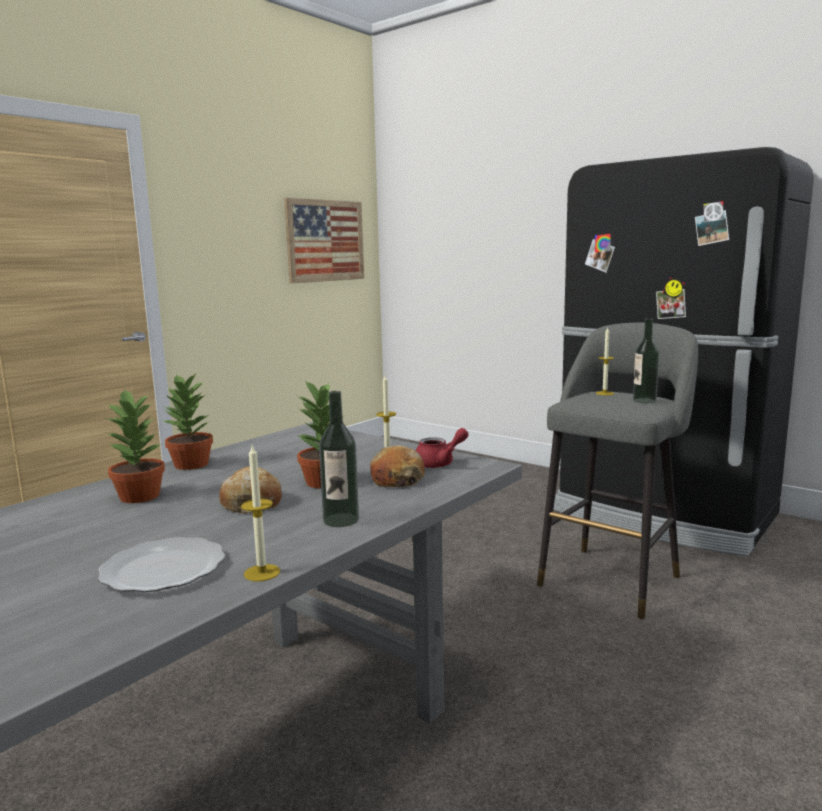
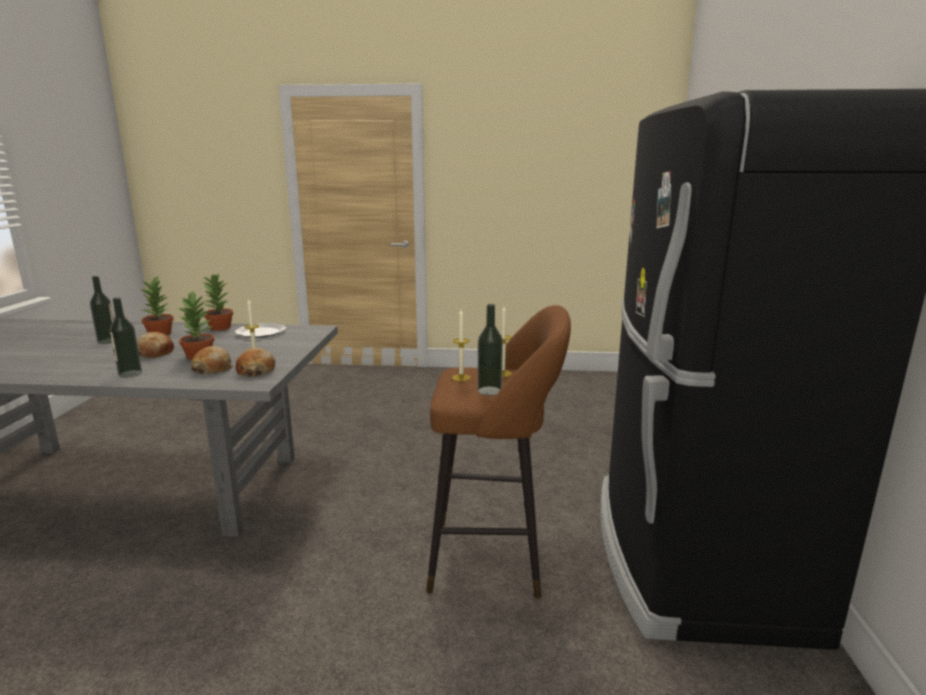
camera: 55 degrees right, 5 degrees up
plate [98,537,225,592] -> plate moved to [235,323,286,338]
candle [241,446,280,582] -> candle moved to [452,309,471,381]
picture [284,198,364,283] -> none
red teapot [415,428,468,468] -> bread [236,348,275,377]
grey stool [537,323,698,619] -> brown stool [426,305,571,598]
none -> bottle [90,276,114,344]

